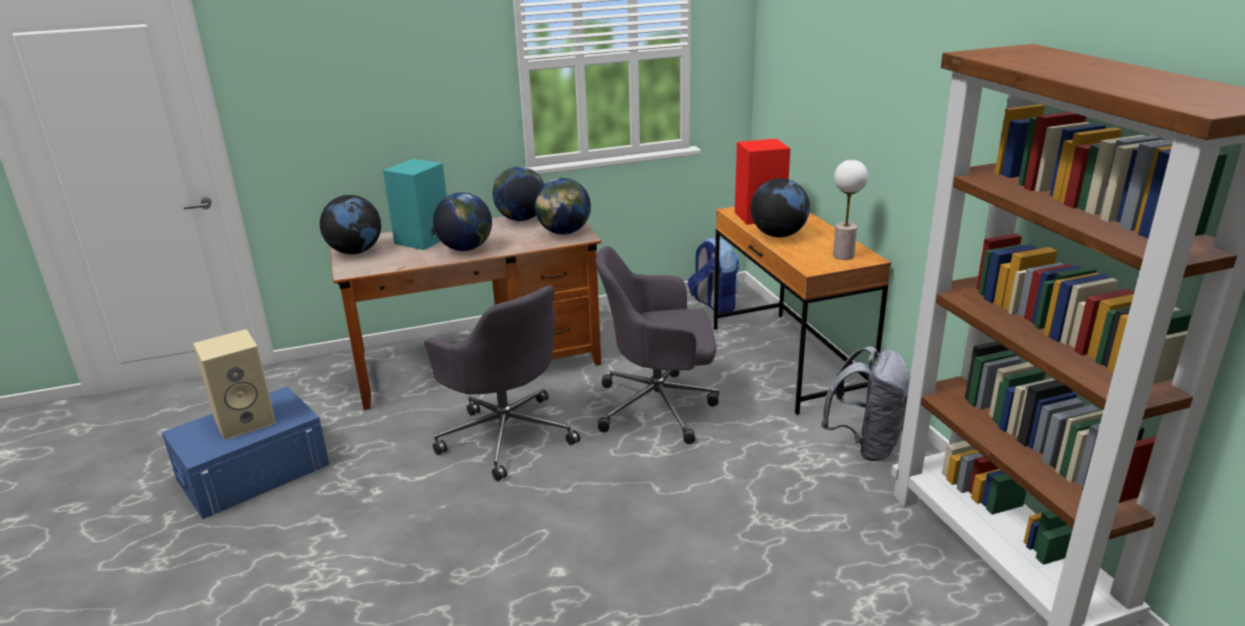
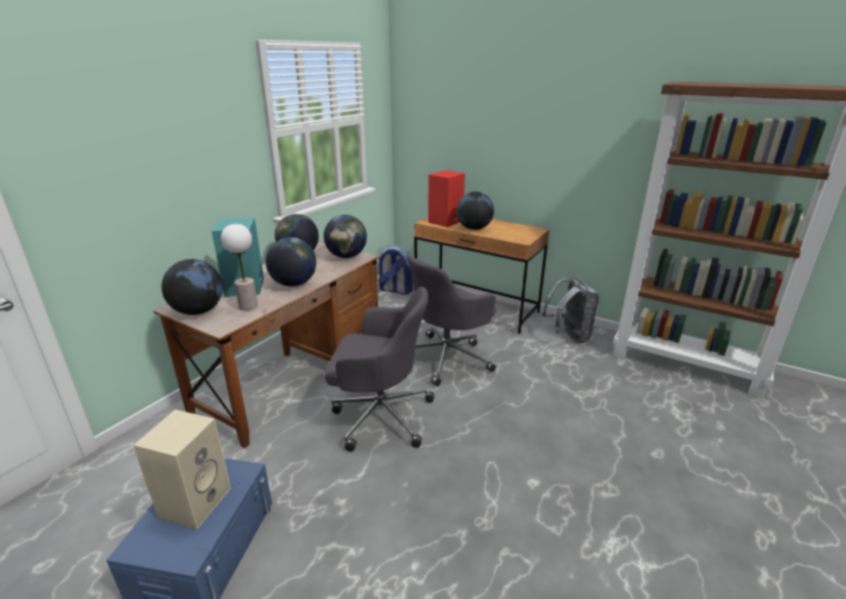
camera: 40 degrees left, 0 degrees up
table lamp [833,160,868,260] -> table lamp moved to [221,224,258,311]

